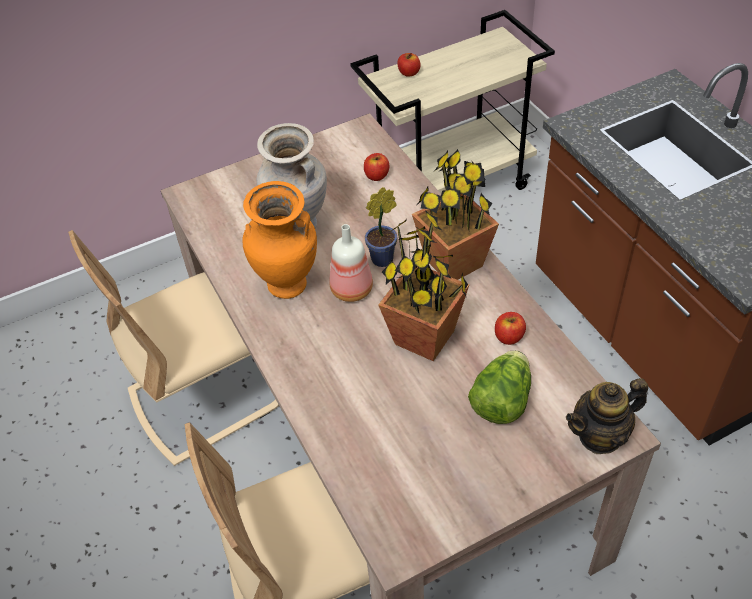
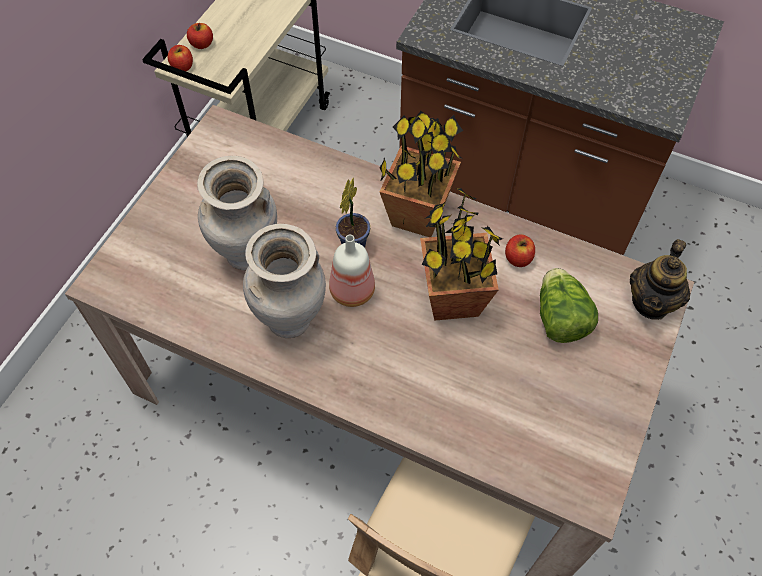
camera: 40 degrees left, 10 degrees up
beige chair [68,230,279,466] -> none
orange vase [242,181,317,299] -> beige vase [243,224,326,338]
apple [364,153,389,181] -> apple moved to [168,45,193,71]

